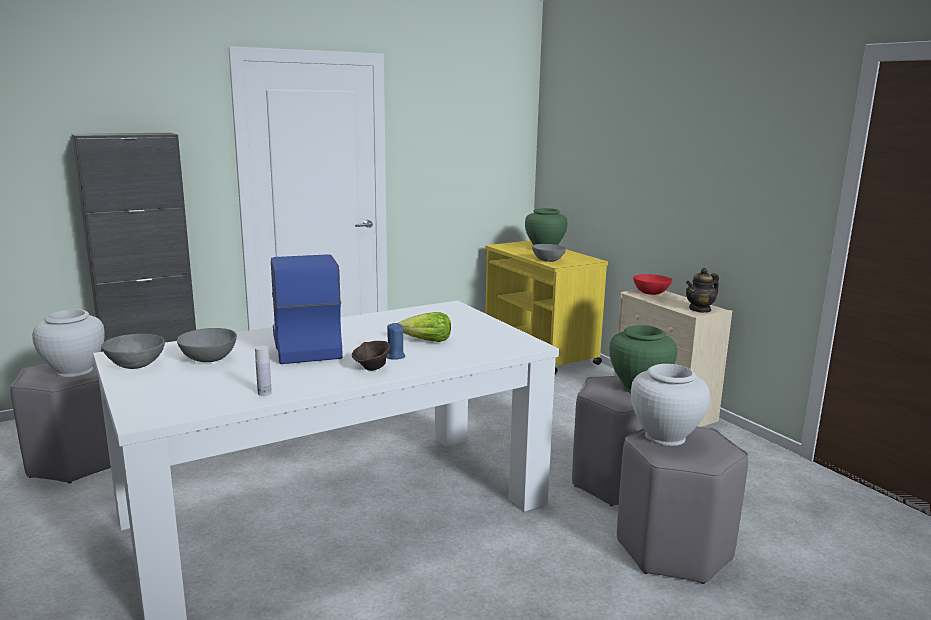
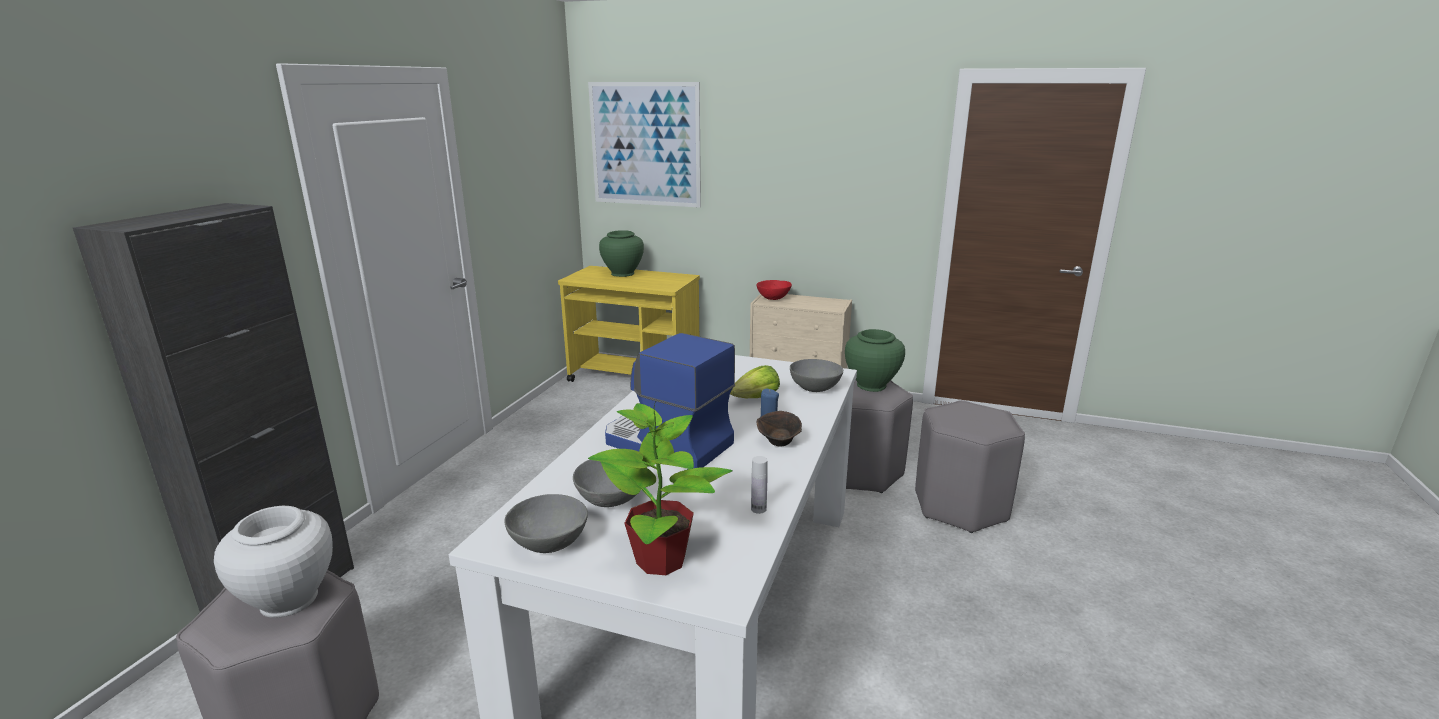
camera: 40 degrees left, 5 degrees up
grey bowl [532,244,566,262] -> grey bowl moved to [790,359,843,392]
white vase [631,364,710,446] -> none
teapot [686,268,719,313] -> none
none -> picture [588,82,701,208]
none -> potted plant [588,401,733,575]

